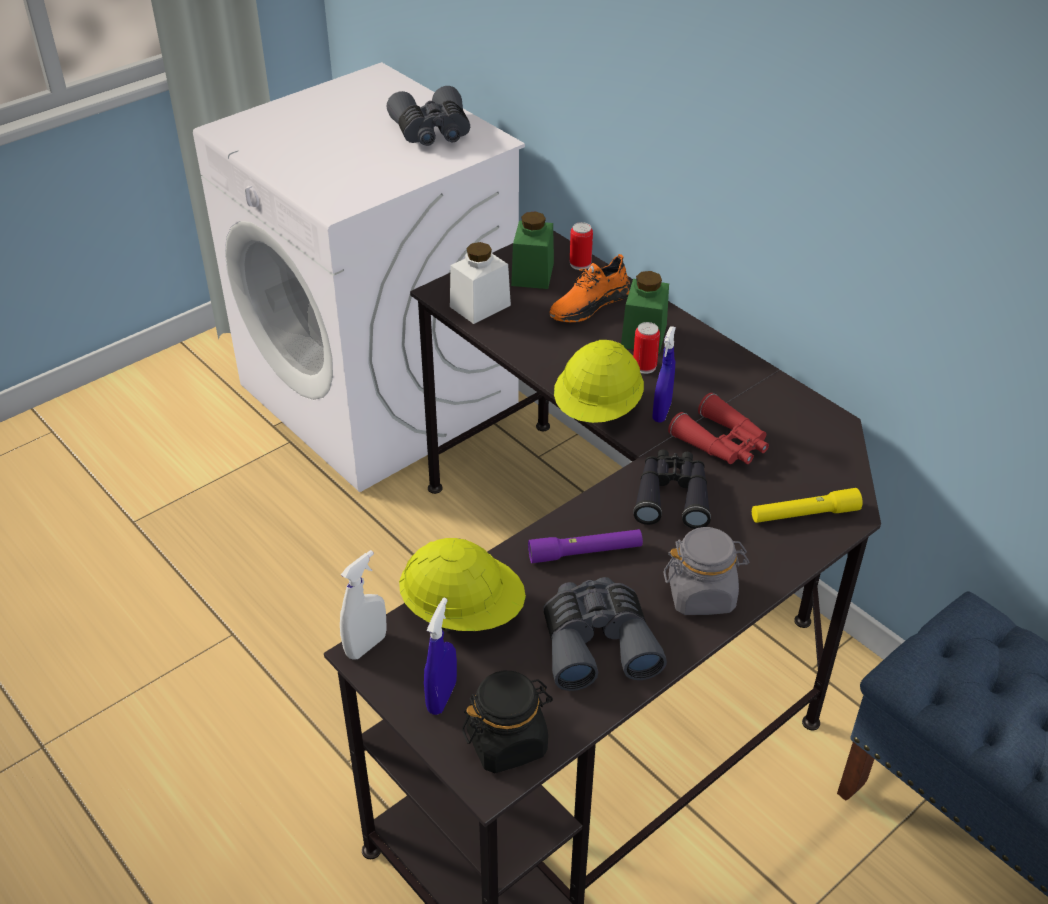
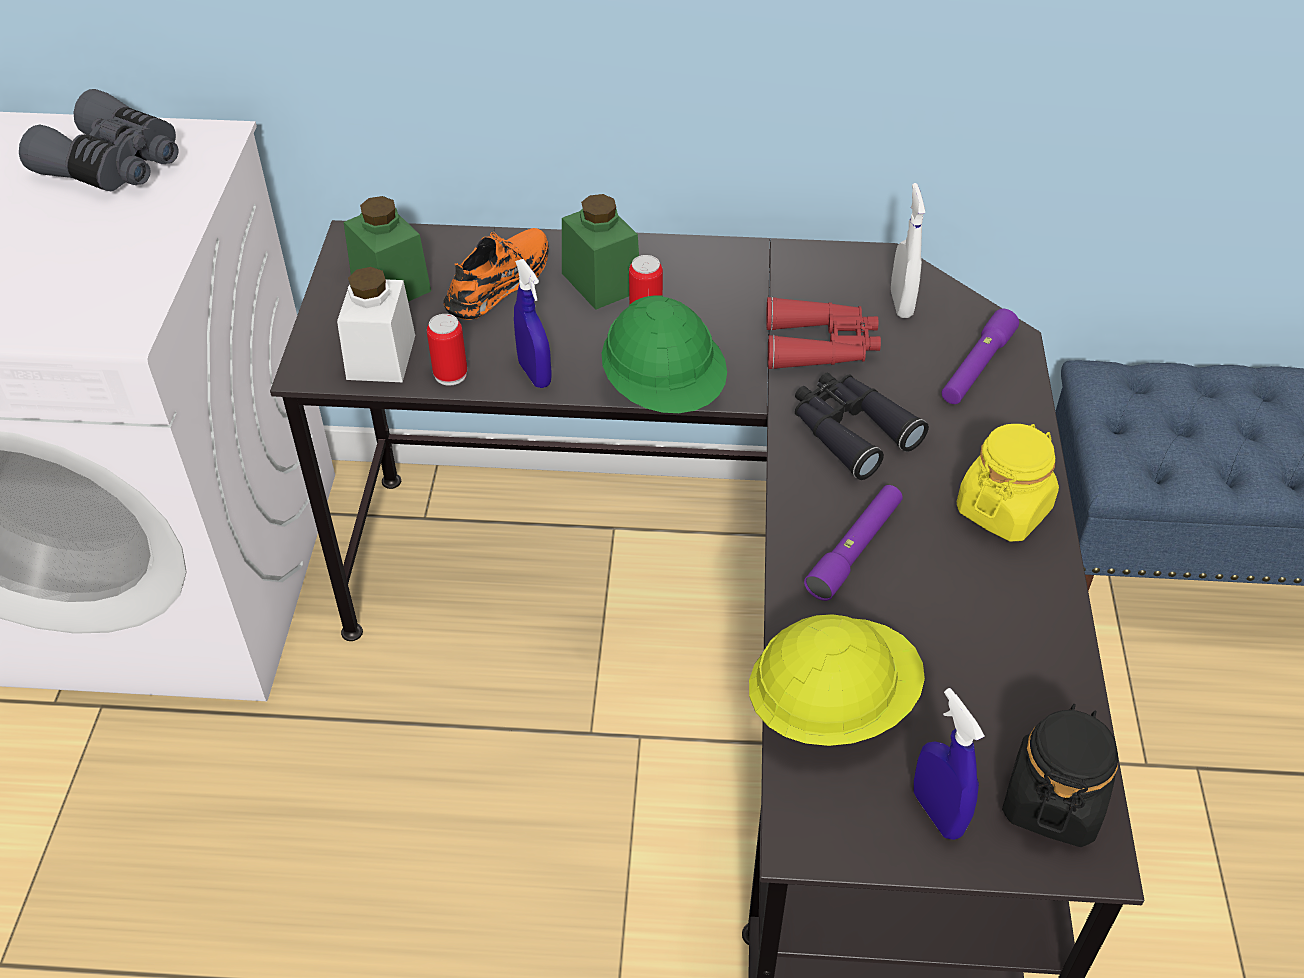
camera: 45 degrees left, 5 degrees up
white spray bottle [340,550,387,660] -> white spray bottle moved to [891,183,925,318]
grey binoculars [543,577,667,691] -> none
orange shoe [549,254,631,322] -> orange shoe turned 150 degrees counterclockwise [443,228,549,320]
yellow hard hat [554,340,644,423] -> green hard hat [602,295,727,413]
can [570,222,593,270] -> can moved to [427,314,467,385]
blue spray bottle [652,326,676,422] -> blue spray bottle moved to [514,259,552,388]
grey jar [663,527,749,615] -> yellow jar [957,424,1059,541]
yellow flashlight [752,488,863,523] -> purple flashlight [942,309,1019,404]

